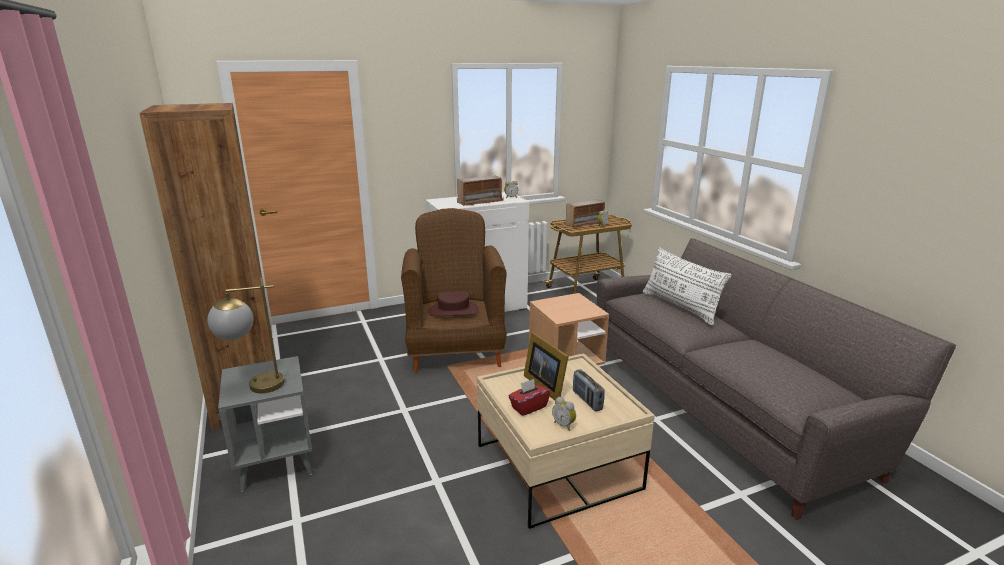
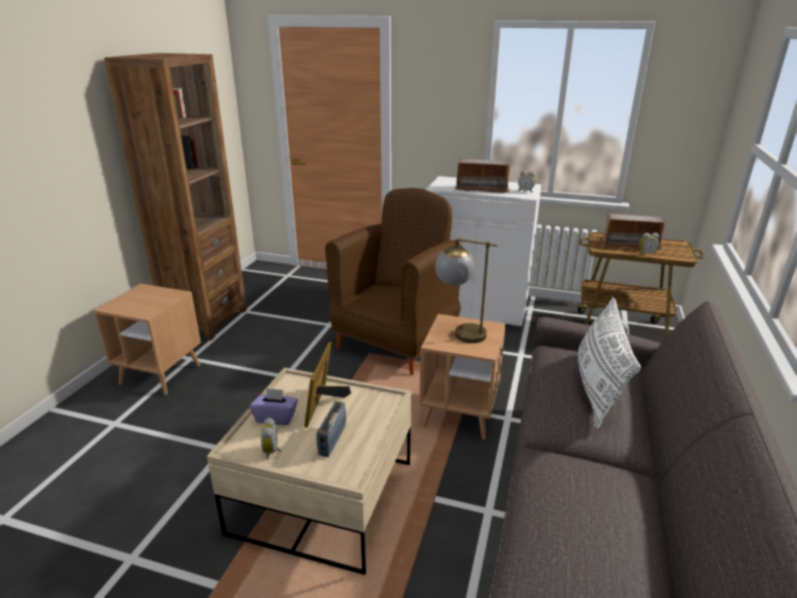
camera: 40 degrees right, 5 degrees up
table lamp [207,285,285,393] -> table lamp moved to [435,238,498,343]
grey side table [218,356,313,492] -> brown side table [94,283,201,395]
brown hat [428,291,480,316] -> none
red tissue box [508,379,551,416] -> purple tissue box [250,388,298,425]

